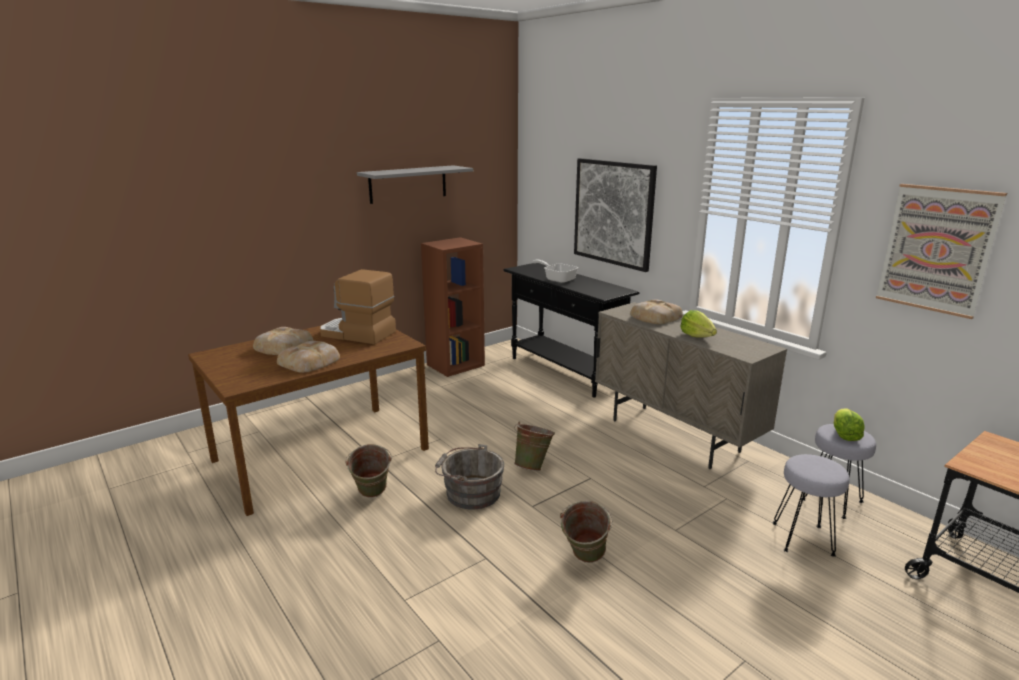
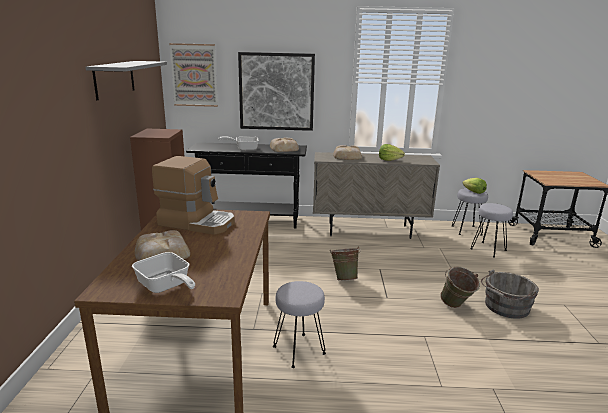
camera: 50 degrees left, 0 degrees up
bread [277,341,340,373] -> bread moved to [270,138,299,152]
coffee machine [320,269,396,345] -> coffee machine turned 135 degrees counterclockwise [152,156,235,235]
green bucket [346,444,392,498] -> grey stool [273,281,326,368]
grey bucket [435,444,505,510] -> grey bucket moved to [481,269,539,319]
picture [876,184,1007,319] -> picture moved to [169,43,218,107]
none -> frying pan [132,252,195,293]

